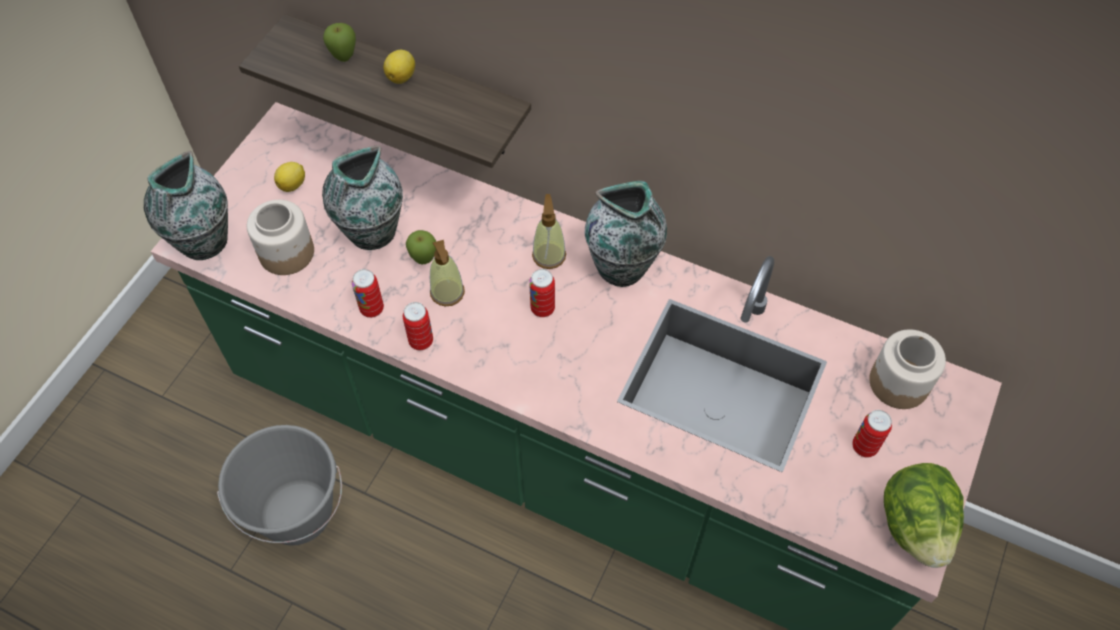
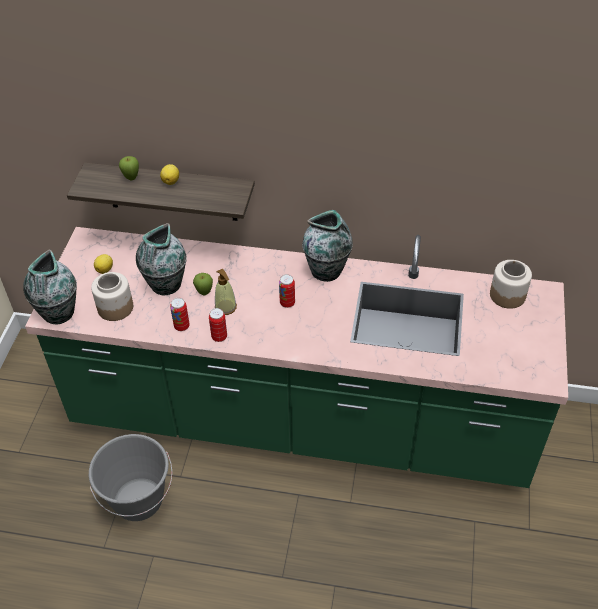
camera: 15 degrees left, 10 degrees down
soap dispenser [532,194,566,269] -> none
can [852,410,892,457] -> none
lettuce [884,463,964,568] -> none

